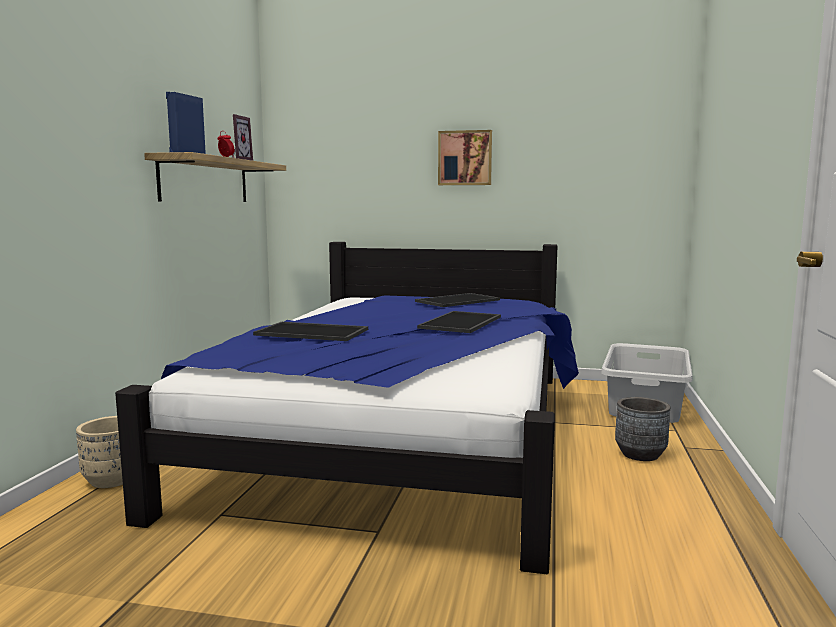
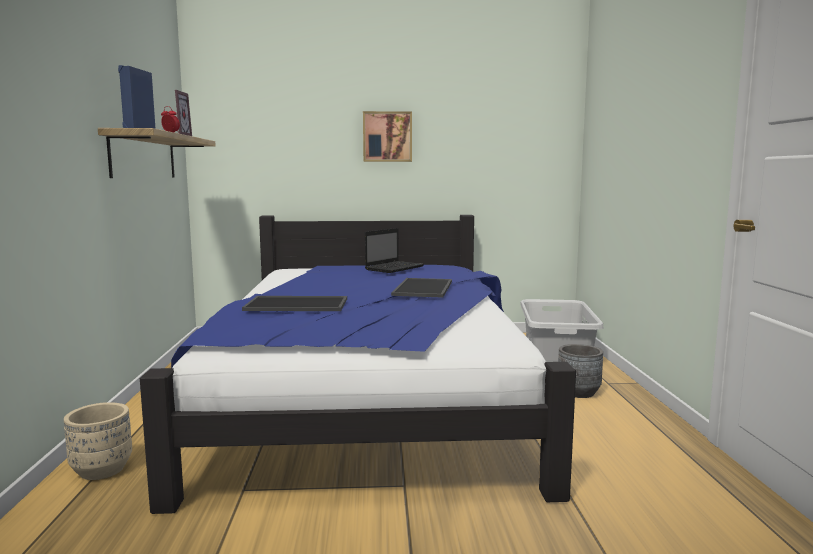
camera: 15 degrees left, 0 degrees up
tray [415,293,500,307] -> laptop [365,228,424,273]

